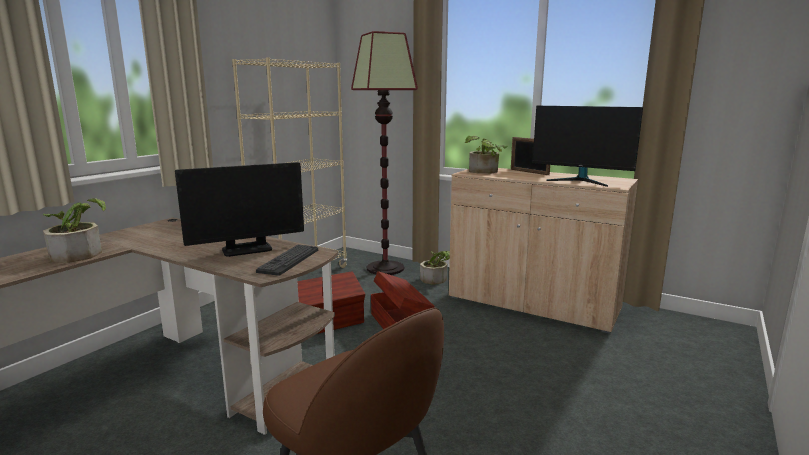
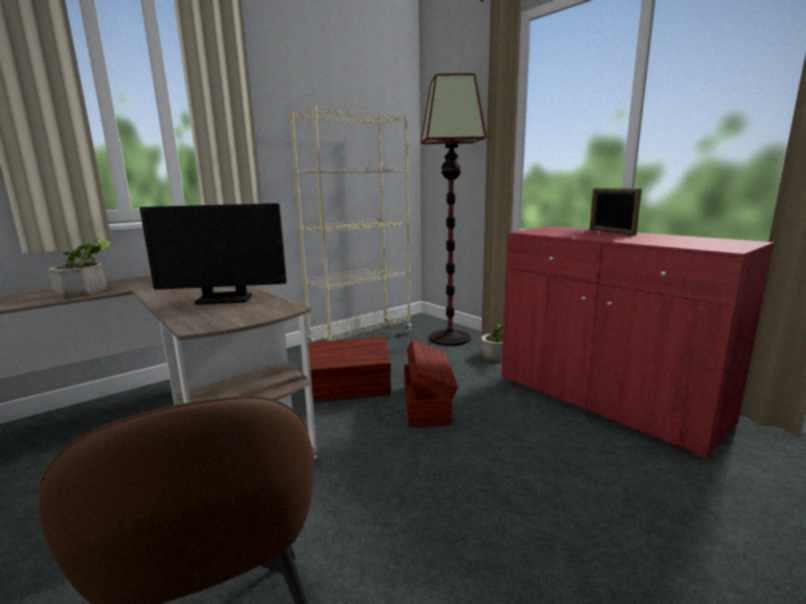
camera: 20 degrees right, 0 degrees up
keyboard [256,245,318,276] -> none
beige cabinet [449,168,638,334] -> red cabinet [502,226,774,459]
potted plant [465,135,508,174] -> none
monitor [532,106,643,187] -> none

